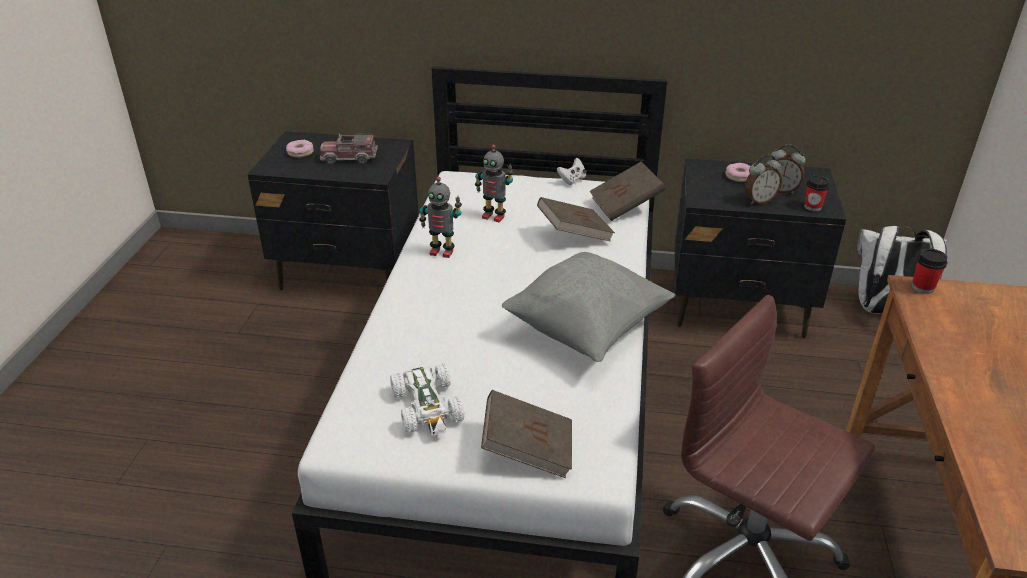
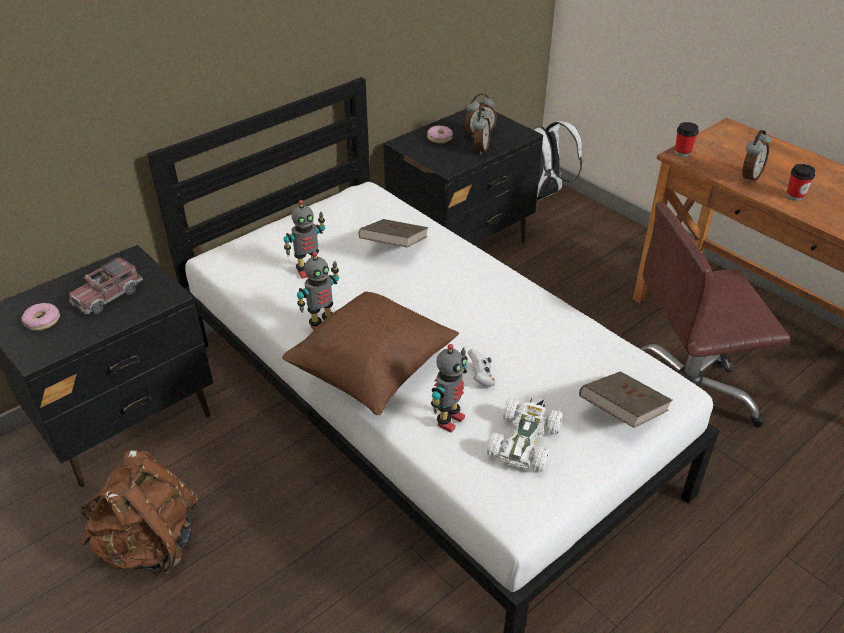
camera: 50 degrees left, 5 degrees up
white toy car [390,363,465,435] -> white toy car turned 90 degrees counterclockwise [487,397,563,472]
grey pillow [502,252,675,362] -> none
white game controller [557,158,586,185] -> white game controller moved to [467,349,496,387]
brown book [589,161,665,221] -> none
cup [804,176,830,211] -> cup moved to [786,164,815,201]
none -> brown backpack [78,450,199,574]
none -> brown pillow [282,292,459,415]
none -> toy robot [431,344,467,433]
none -> alarm clock [742,130,771,183]

